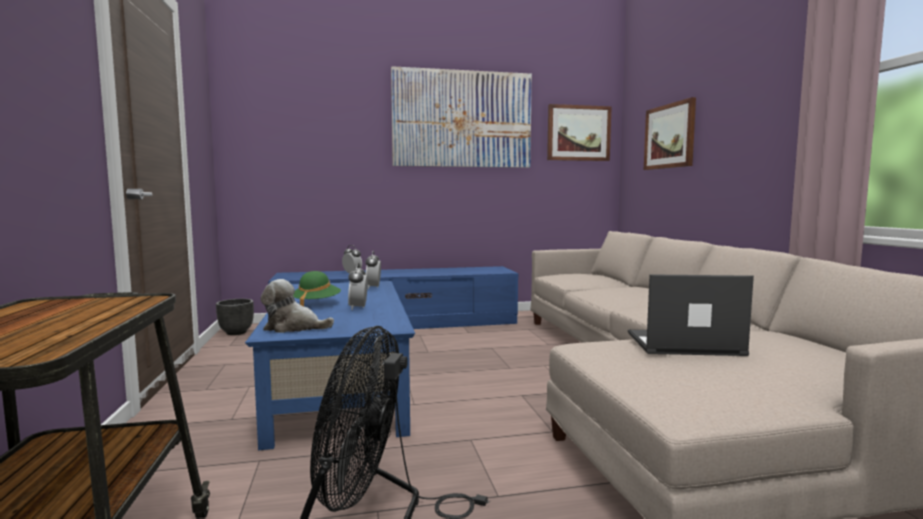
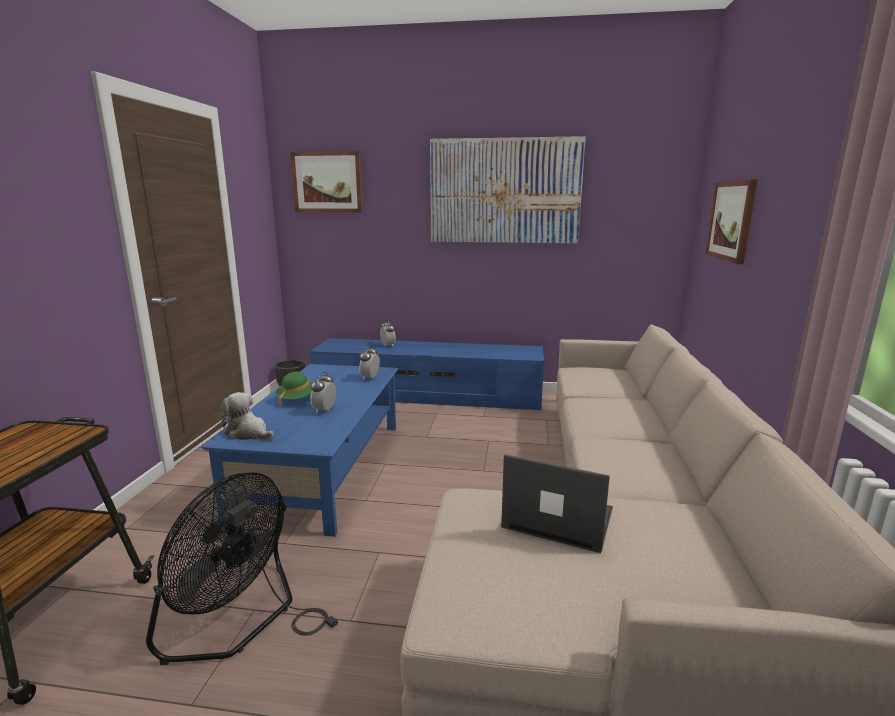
camera: 20 degrees right, 10 degrees up
picture [547,104,612,161] -> picture moved to [290,151,363,212]

